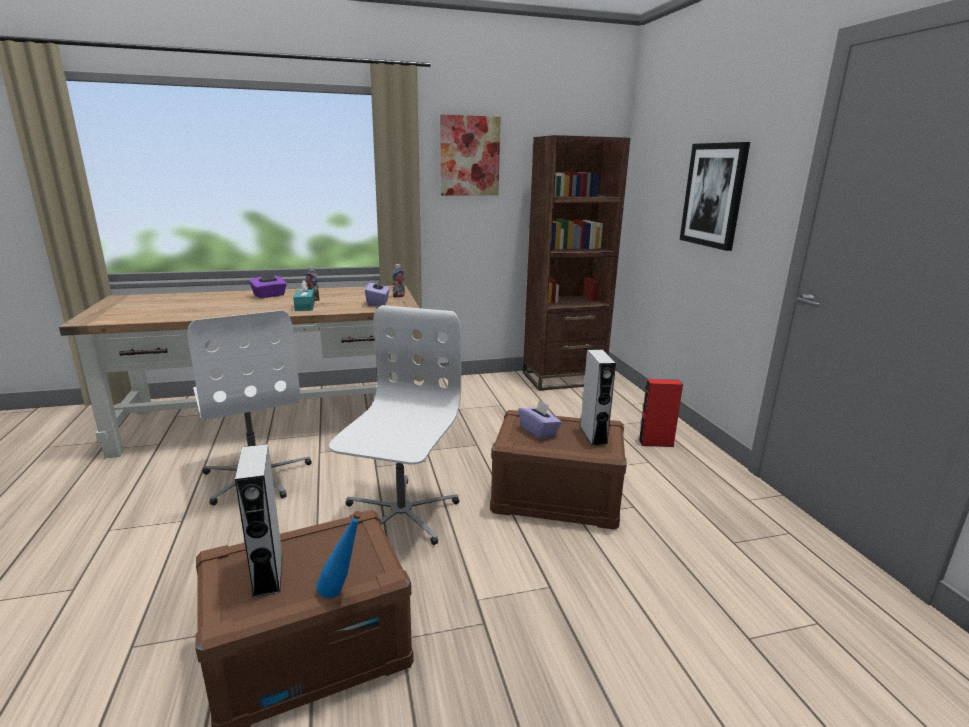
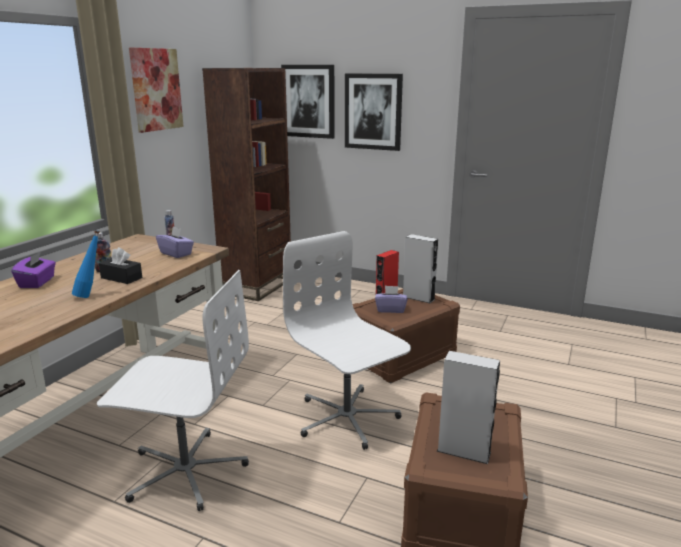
camera: 50 degrees left, 0 degrees up
turquoise tissue box [293,280,315,311] -> black tissue box [99,247,142,284]
blue bottle [316,511,362,598] -> blue bottle moved to [72,230,100,298]
none -> picture [281,65,335,139]

